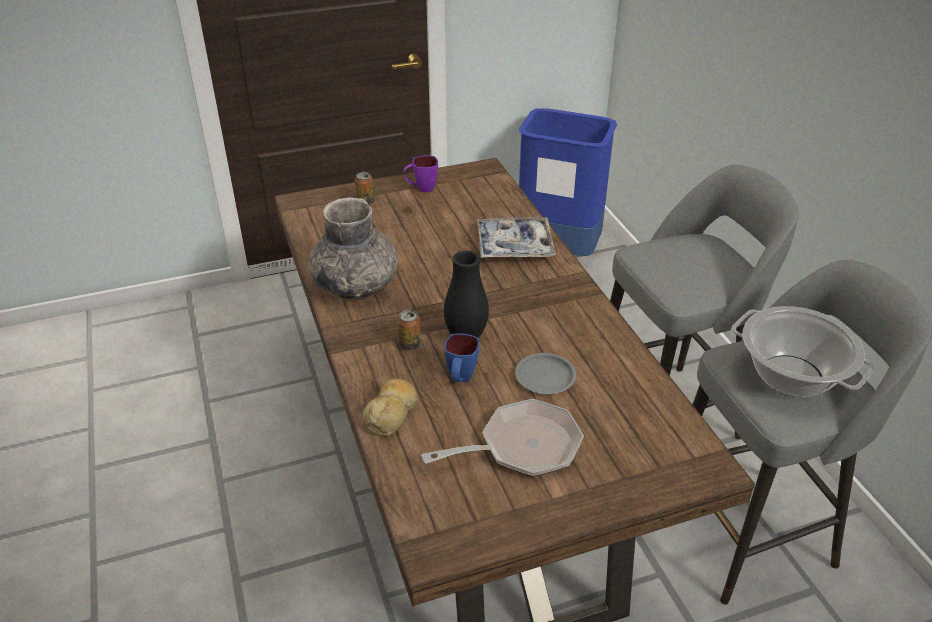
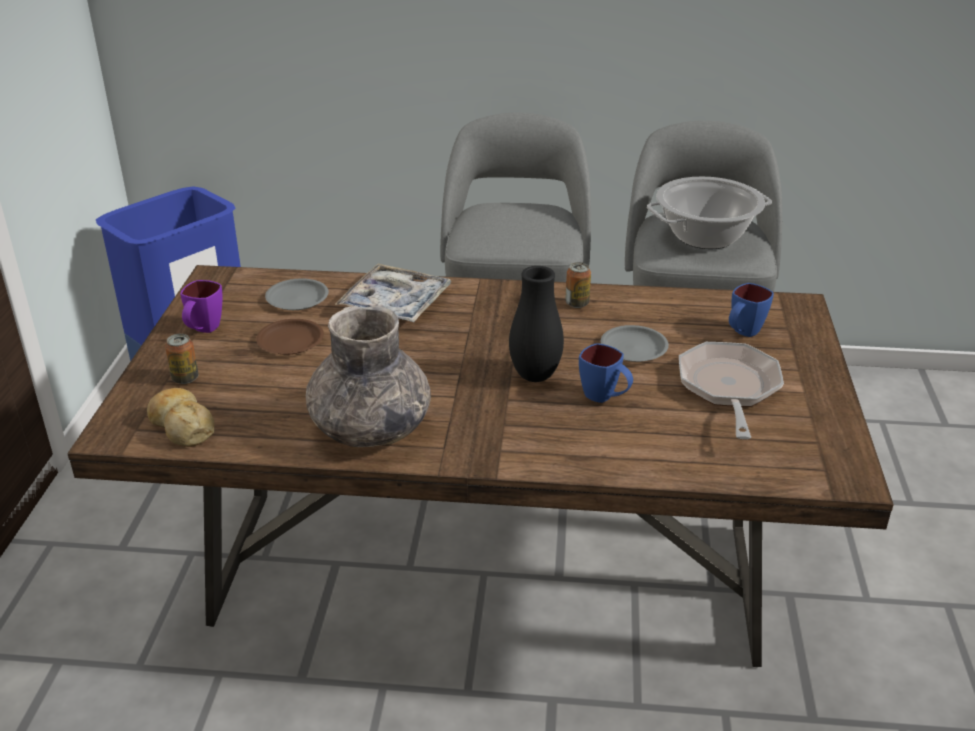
camera: 65 degrees left, 5 degrees down
bread [362,379,418,436] -> bread moved to [147,388,214,447]
can [397,309,421,350] -> can moved to [565,262,591,308]
none -> brown plate [256,319,324,355]
none -> grey plate [265,278,329,310]
none -> blue mug [729,283,774,337]

